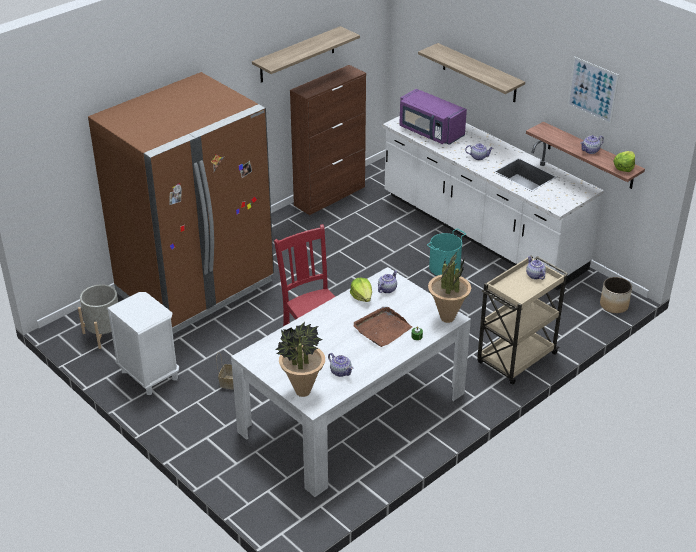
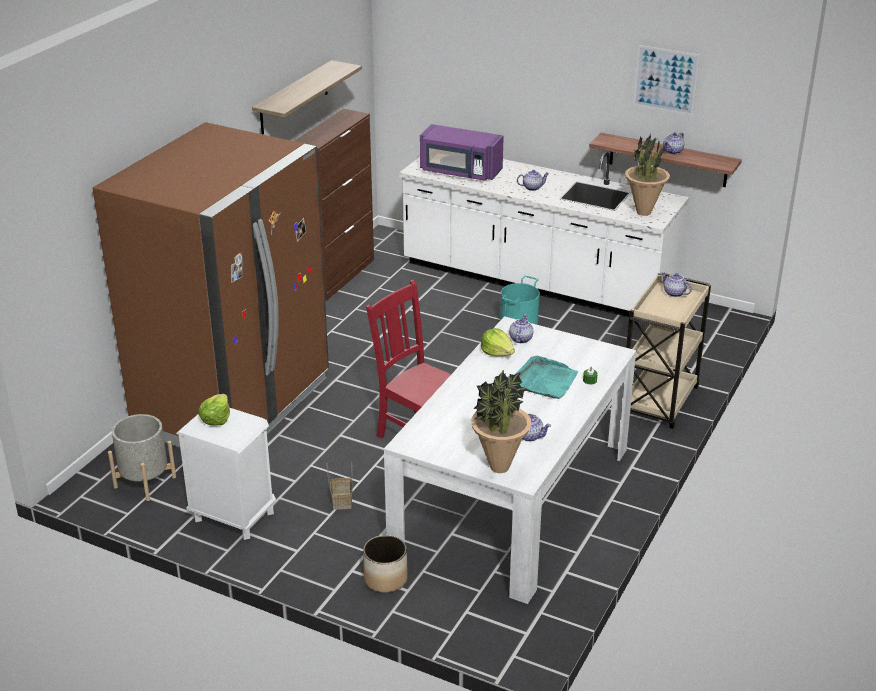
camera: 20 degrees left, 5 degrees down
brown tray [354,307,412,347] -> turquoise tray [514,356,578,399]
shelf [418,43,525,102] -> none
potted plant [428,251,471,323] -> potted plant moved to [625,134,670,216]
planter [600,277,632,313] -> planter moved to [363,535,408,593]
lettuce [613,151,635,172] -> lettuce moved to [198,394,230,426]

